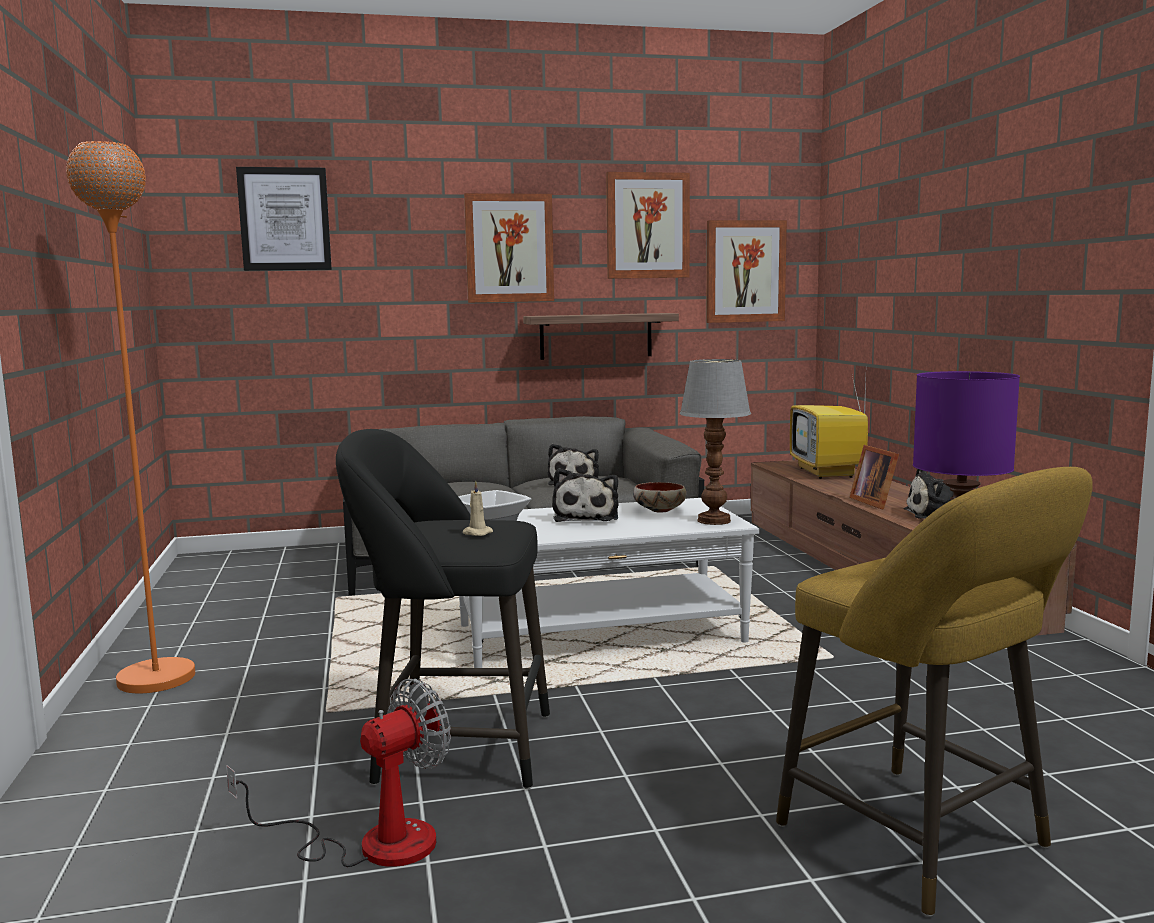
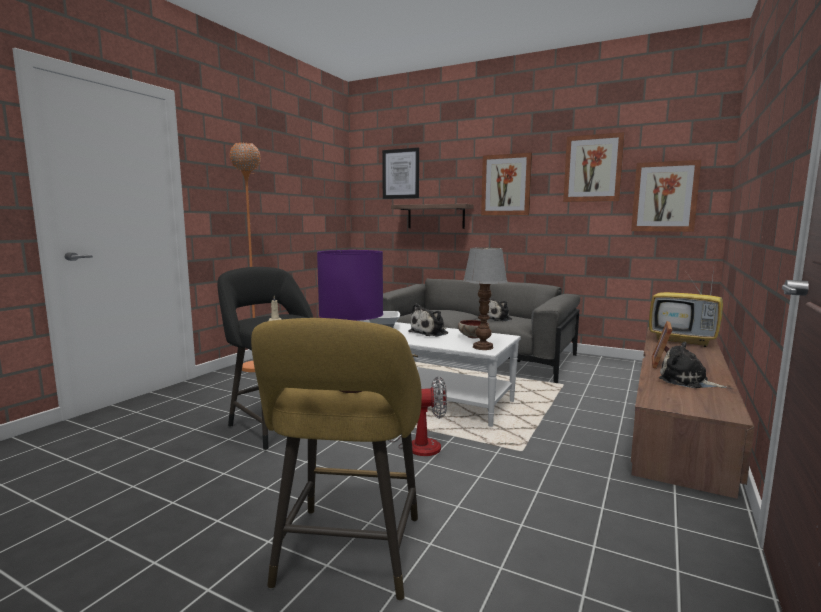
camera: 40 degrees right, 0 degrees up
fan [226,679,451,867] -> fan moved to [388,377,447,456]
shelf [523,313,679,360] -> shelf moved to [391,204,473,229]
television [790,376,868,479] -> television turned 90 degrees counterclockwise [649,266,723,347]

